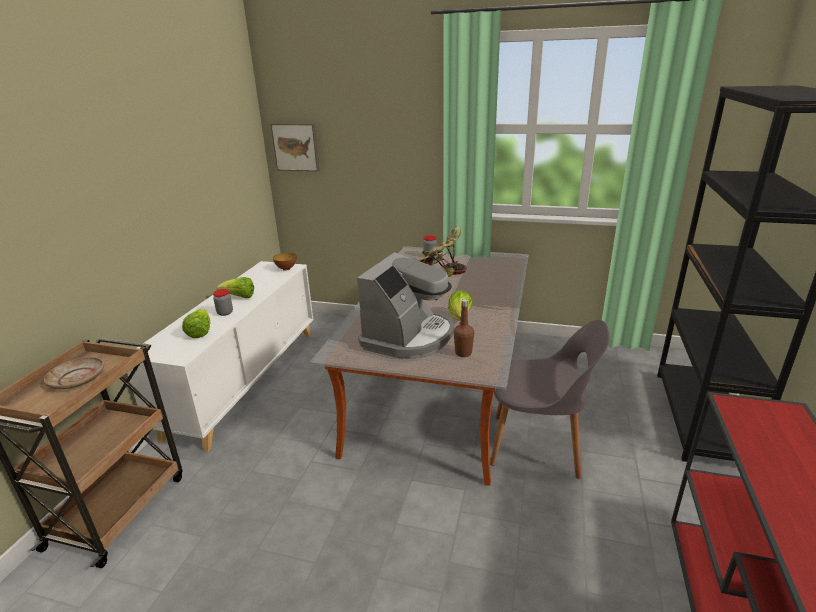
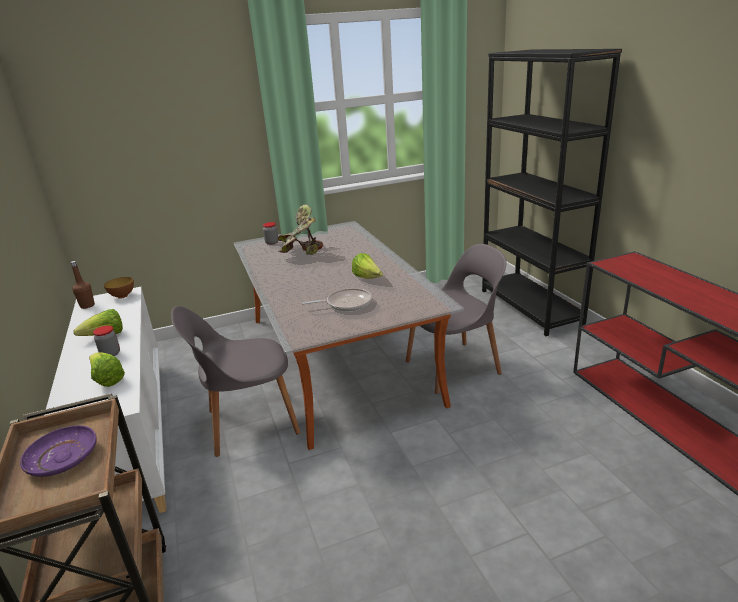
camera: 35 degrees left, 0 degrees up
beige plate [44,357,104,389] -> purple plate [20,425,97,477]
picture [271,123,320,171] -> none
coffee machine [357,252,454,359] -> frying pan [302,288,372,312]
brown bottle [454,299,474,357] -> brown bottle moved to [70,261,95,309]
none -> grey chair [171,306,301,457]

